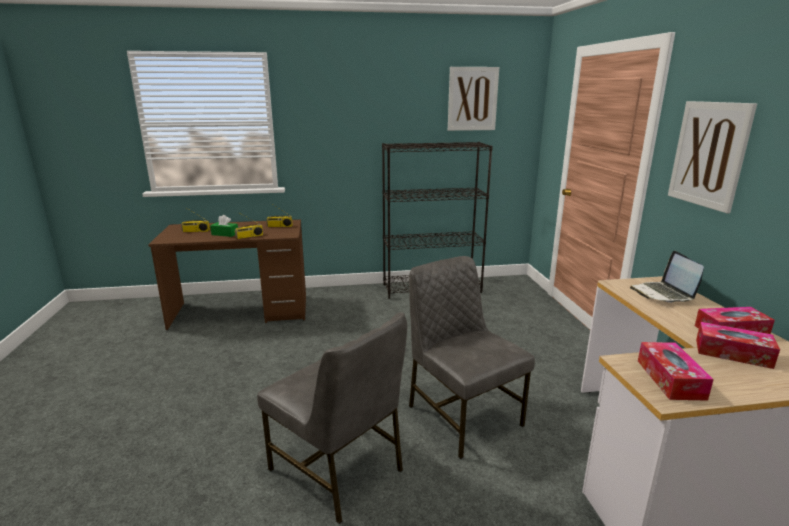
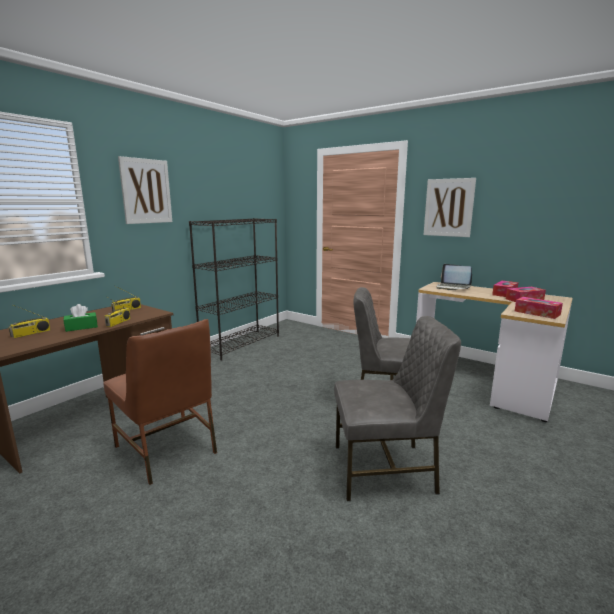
camera: 45 degrees left, 5 degrees down
picture [448,67,499,131] -> picture moved to [118,156,172,224]
none -> brown chair [104,319,217,485]

